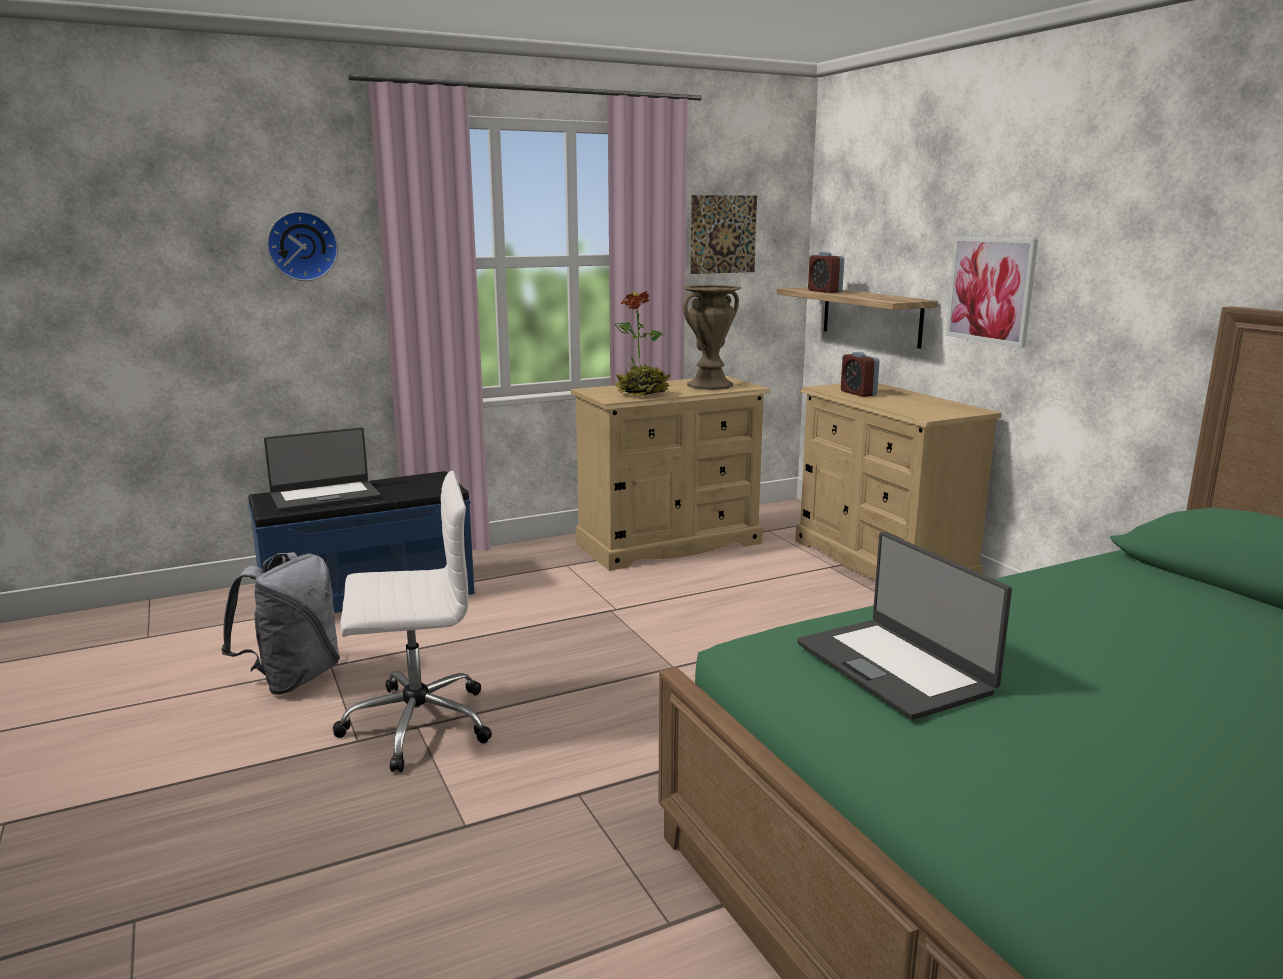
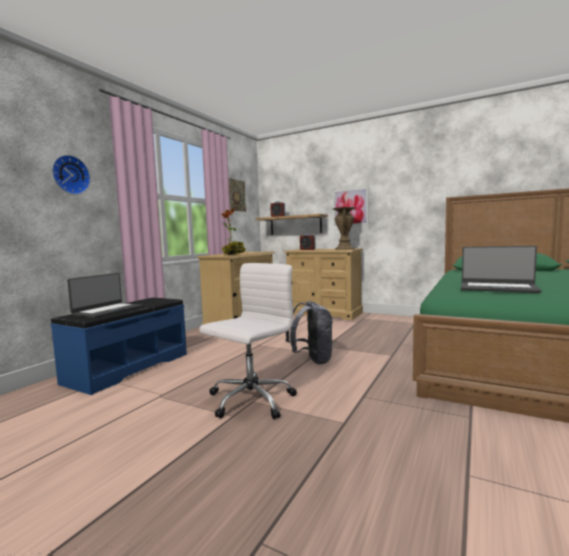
camera: 35 degrees left, 10 degrees down
grey backpack [221,552,340,695] -> grey backpack moved to [286,301,333,365]
brown vase [683,285,741,390] -> brown vase moved to [333,207,356,250]

